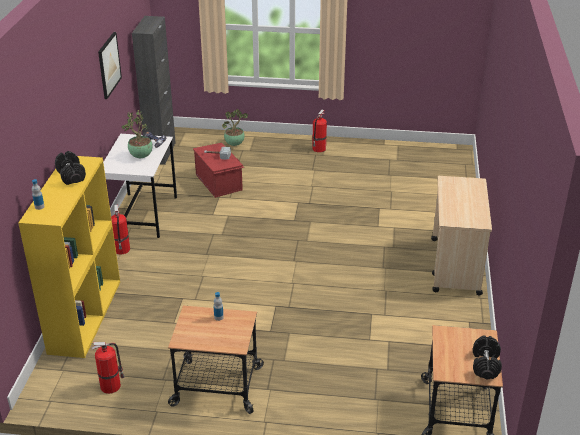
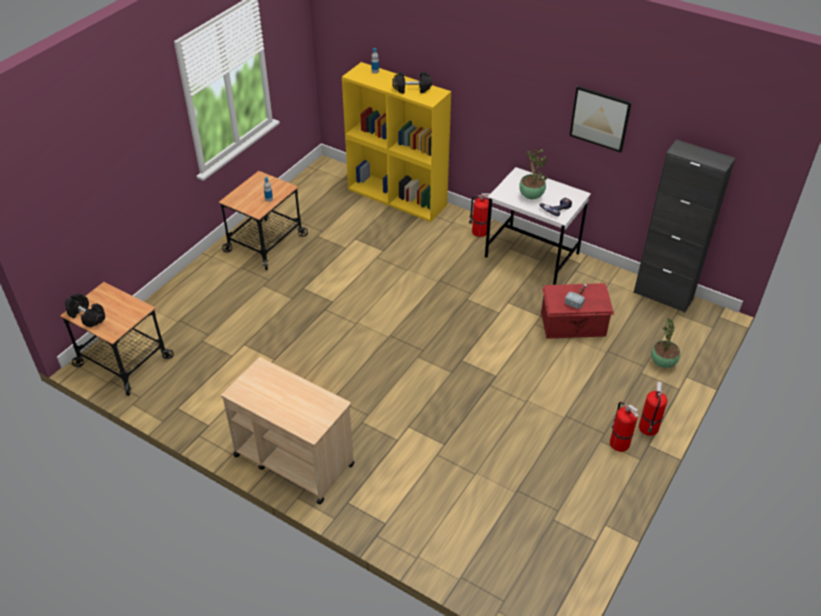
camera: 115 degrees right, 10 degrees up
fire extinguisher [92,342,125,394] -> fire extinguisher moved to [639,382,667,436]

